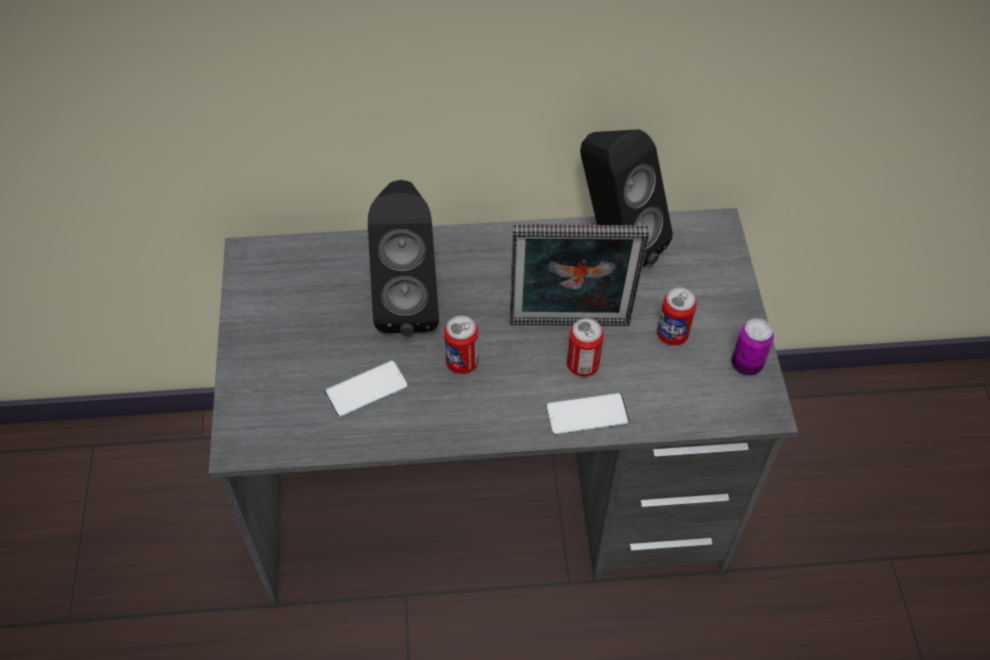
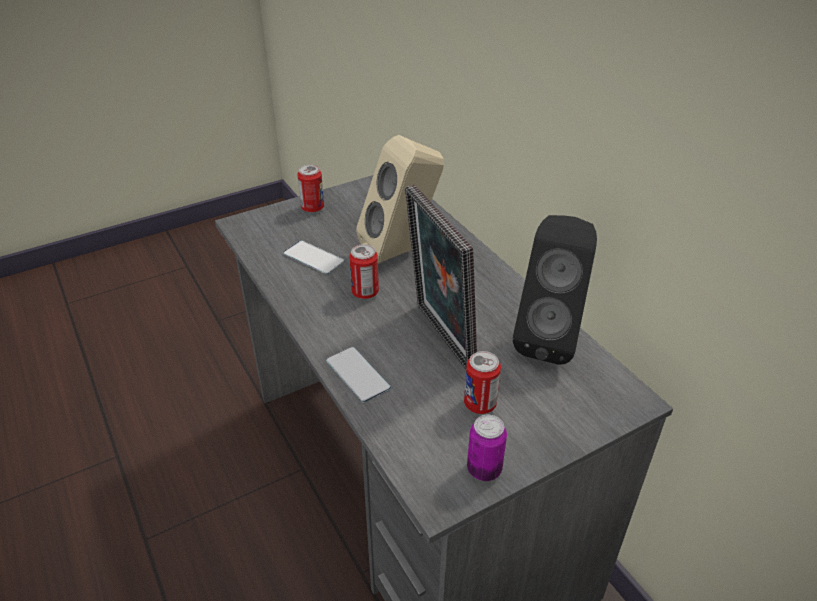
camera: 65 degrees right, 15 degrees down
black speaker [368,180,439,335] -> beige speaker [356,135,444,264]
can [567,318,604,377] -> can moved to [297,165,324,213]

